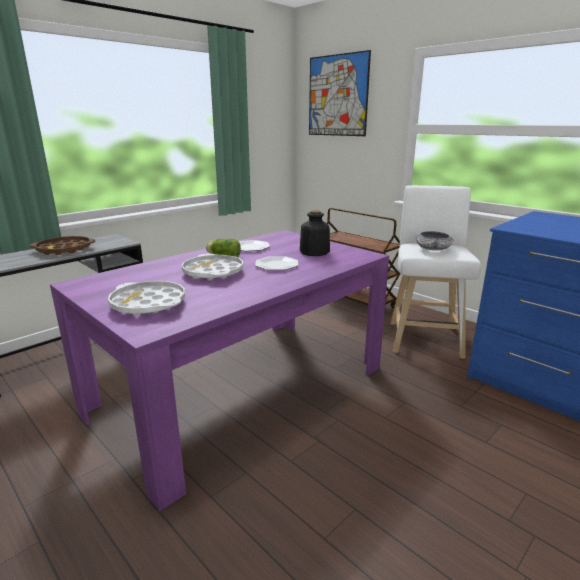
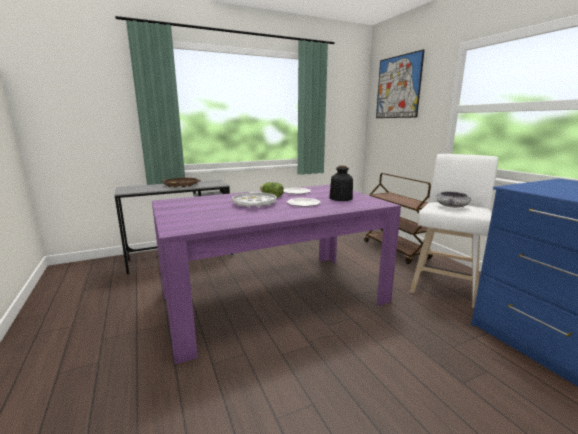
camera: 20 degrees right, 5 degrees down
white tray [108,281,185,316] -> none

